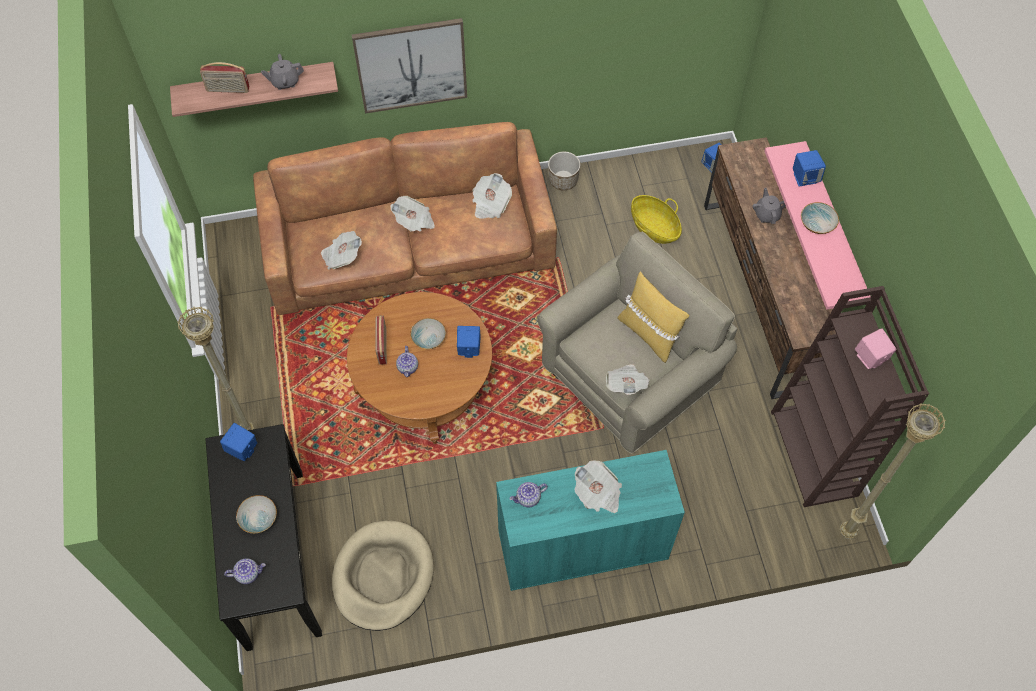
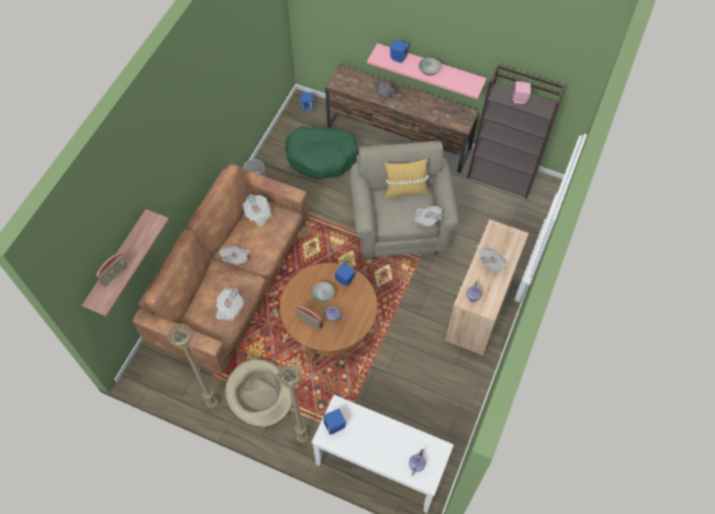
camera: 55 degrees left, 0 degrees up
black console table [206,424,322,651] -> white console table [312,395,454,513]
bowl [236,495,277,533] -> none
grey teapot [261,54,304,90] -> none
beige dog bed [332,521,434,631] -> beige dog bed moved to [225,359,293,427]
picture [352,18,467,114] -> none
turquoise cabinet [496,450,685,591] -> beige cabinet [445,219,529,355]
basket [631,195,682,244] -> green dog bed [285,126,359,179]
beige floor lamp [840,404,946,539] -> beige floor lamp moved to [167,323,218,409]

